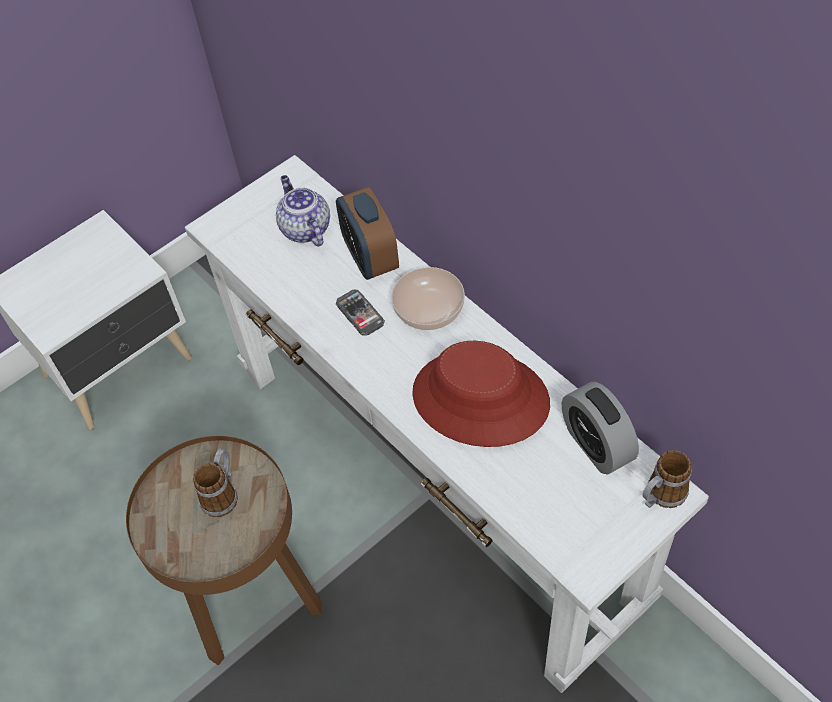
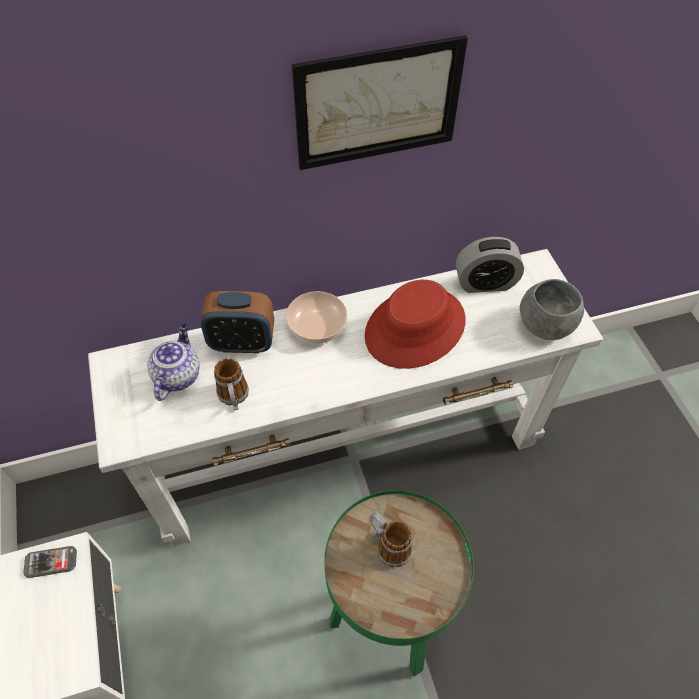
camera: 70 degrees left, 0 degrees up
brown side table [126,436,323,666] -> green side table [324,490,474,676]
teapot [276,175,330,247] -> teapot turned 105 degrees clockwise [147,324,200,401]
phone [336,290,385,336] -> phone moved to [23,546,77,578]
mug [643,450,692,508] -> mug moved to [214,358,249,410]
none -> picture [292,35,468,170]
none -> grey bowl [520,279,584,340]

